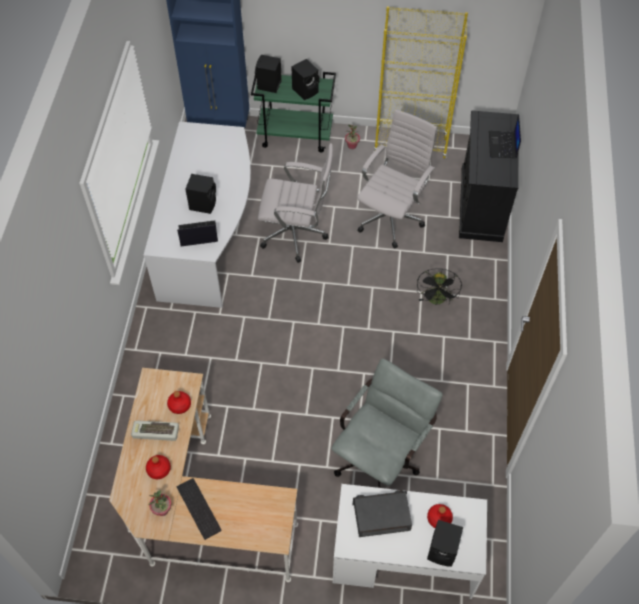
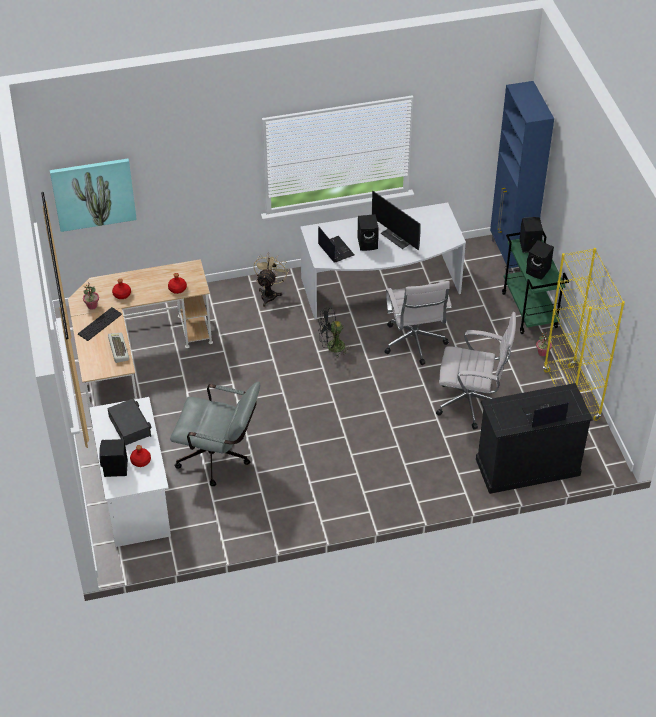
camera: 70 degrees right, 10 degrees down
keyboard [131,420,179,441] -> keyboard moved to [108,333,129,363]
black fan [417,268,462,305] -> black fan moved to [318,307,351,357]
none -> picture [50,159,137,232]
none -> beige fan [254,252,289,307]
none -> monitor [372,191,421,250]

